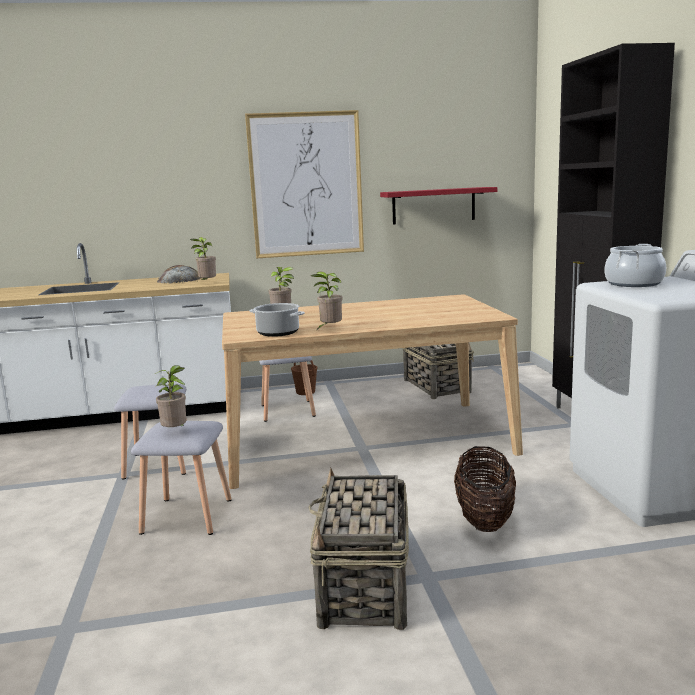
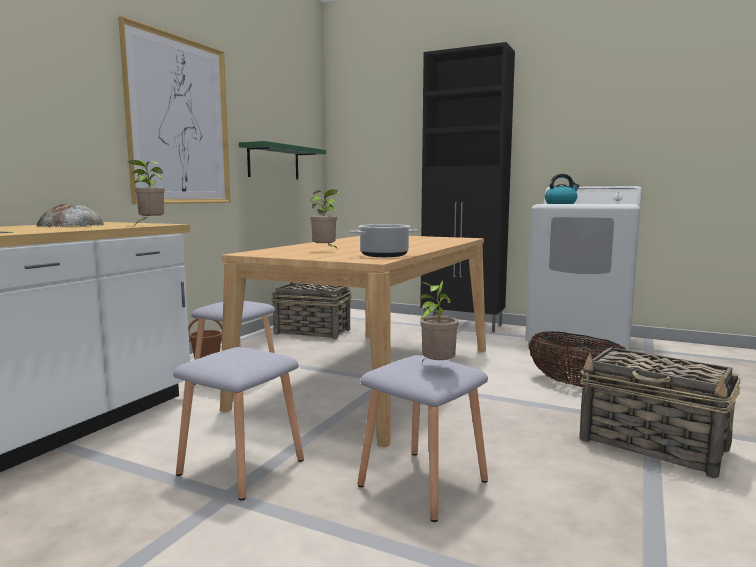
camera: 55 degrees left, 5 degrees down
potted plant [311,272,342,329] -> none
red shelf [380,187,497,225] -> green shelf [239,141,326,179]
cooking pot [605,244,666,287] -> kettle [545,174,580,204]

